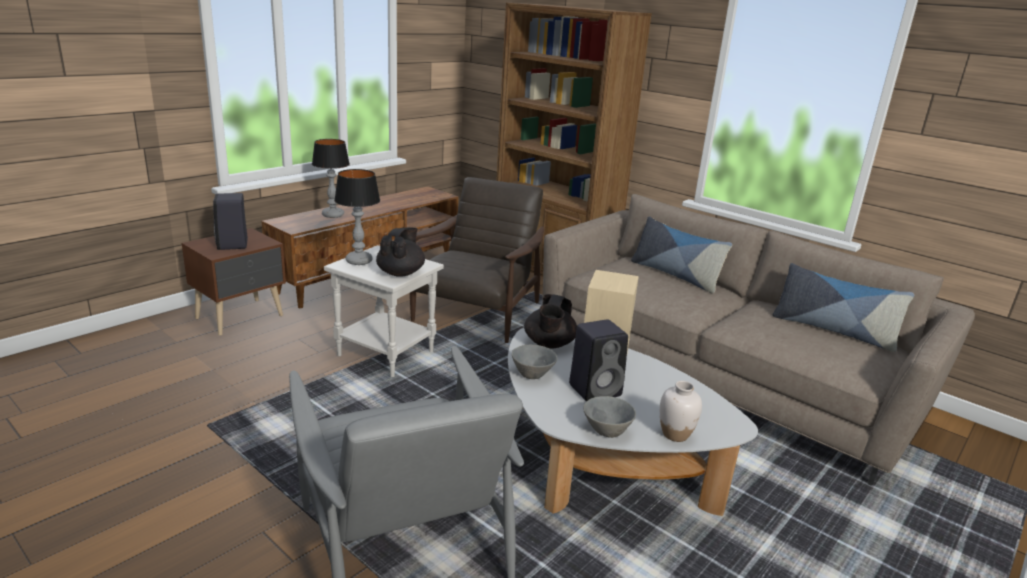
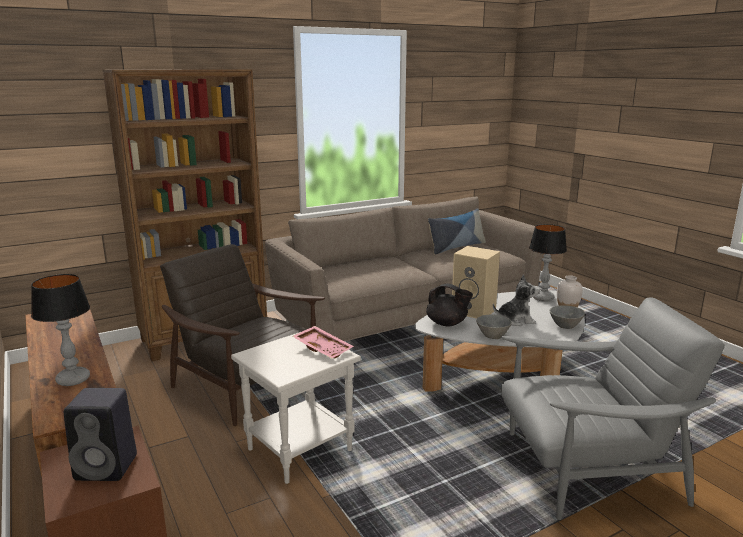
camera: 70 degrees left, 5 degrees down
table lamp [334,169,380,265] -> table lamp moved to [529,224,567,302]
black teapot [376,228,425,277] -> pink tray [293,326,354,359]
black speaker [569,319,628,402] -> plush toy [493,274,540,326]
pillow [631,216,732,294] -> none

